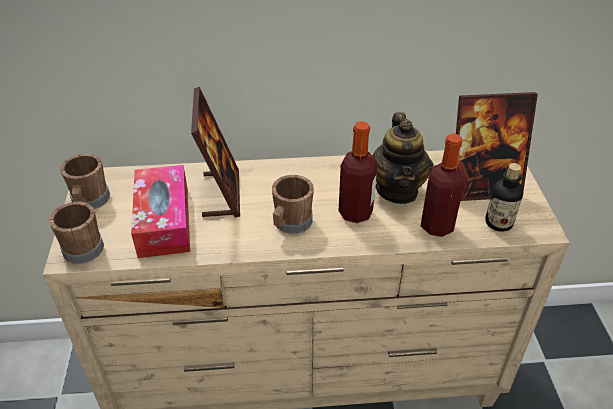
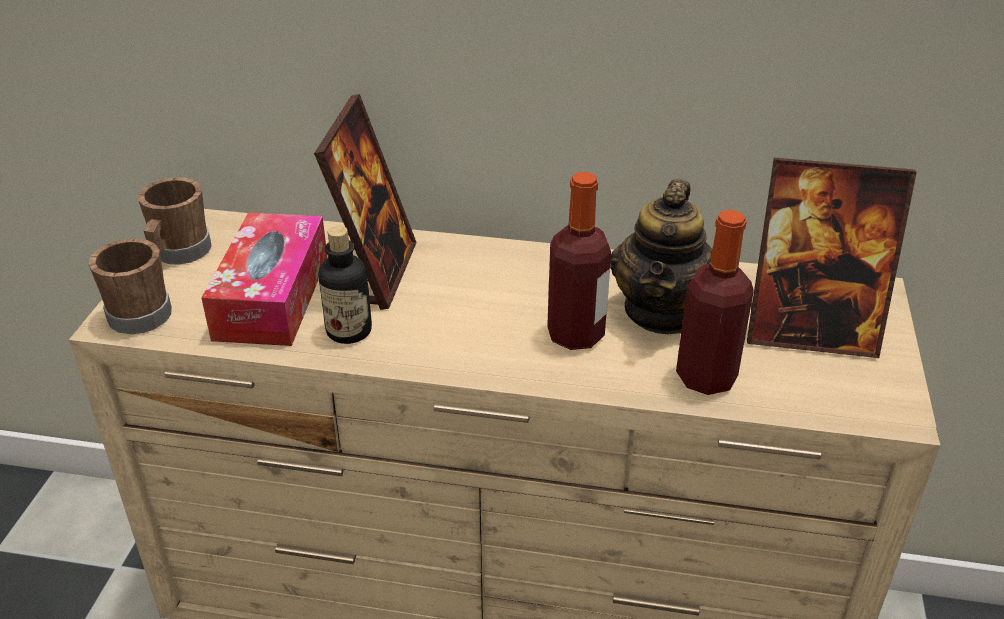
camera: 15 degrees right, 5 degrees down
brown mug [272,175,314,234] -> none
bottle [485,163,524,232] -> bottle moved to [318,226,372,344]

